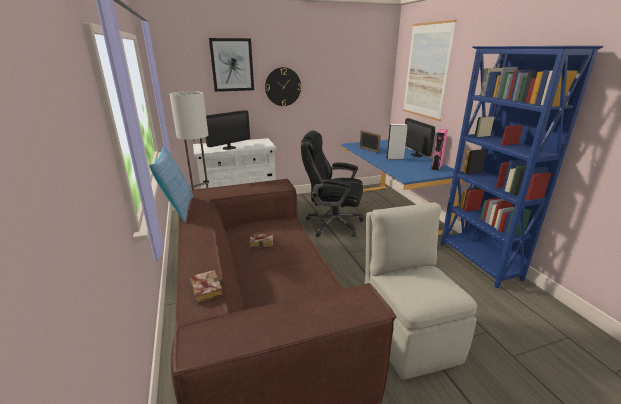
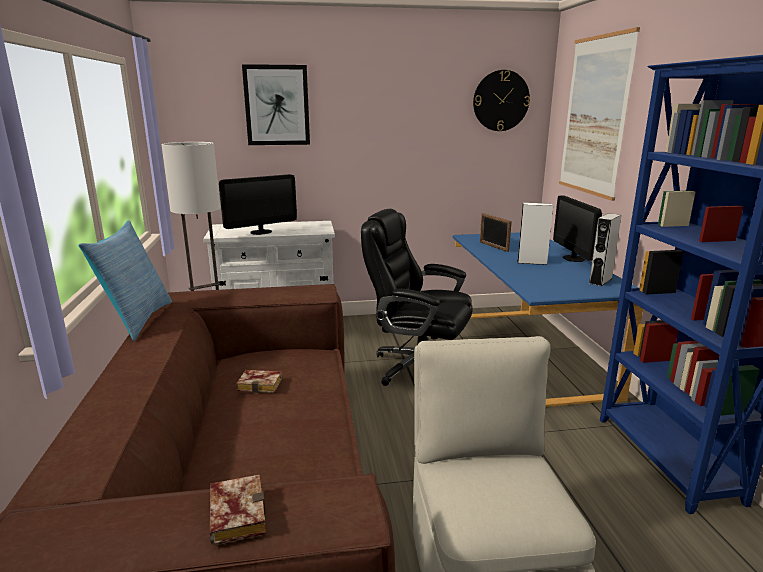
camera: 10 degrees right, 5 degrees down
book [190,270,223,303] -> book moved to [210,475,266,546]
wall clock [265,67,301,106] -> wall clock moved to [473,70,530,131]
pink speaker [431,129,448,171] -> grey speaker [589,213,622,286]

